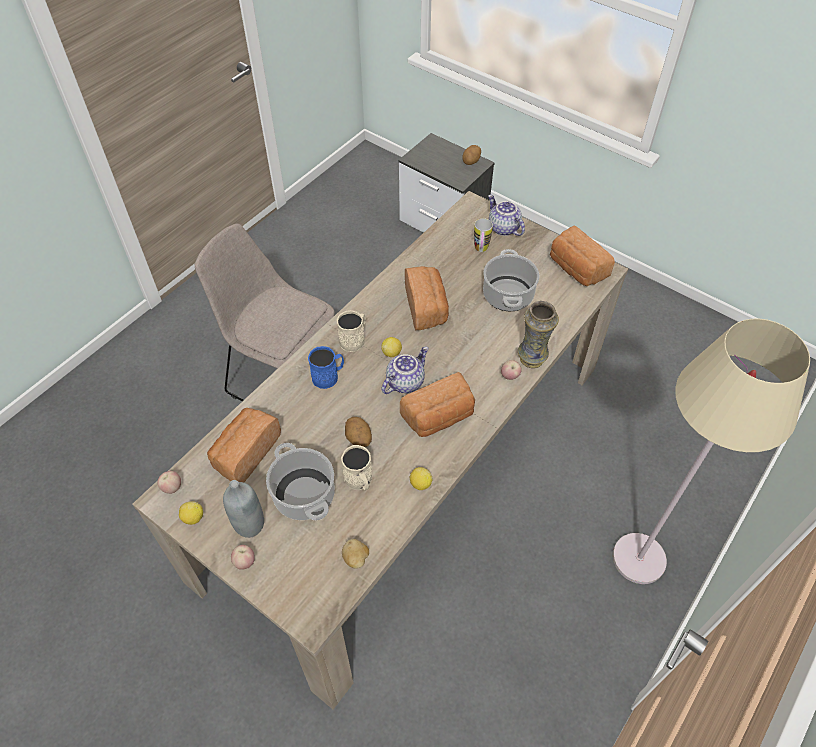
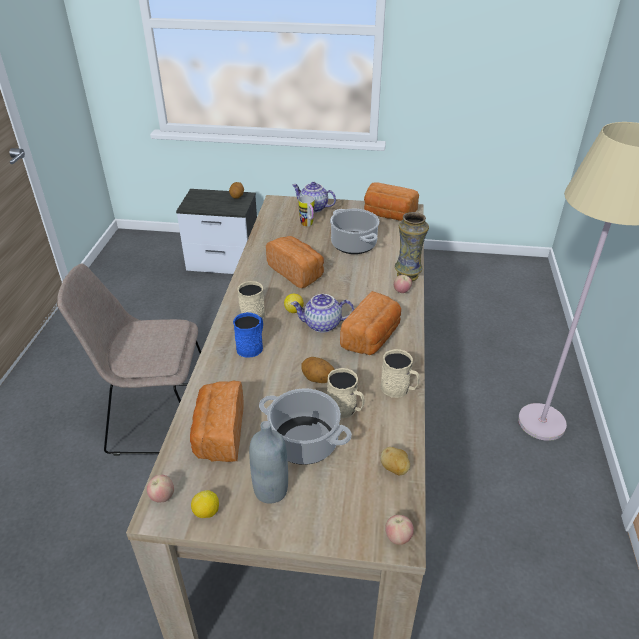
camera: 30 degrees left, 15 degrees down
apple [231,545,255,570] -> apple moved to [385,515,414,545]
teapot [381,347,429,394] -> teapot turned 105 degrees counterclockwise [291,294,354,333]
lemon [410,467,433,490] -> beige mug [381,349,420,398]

